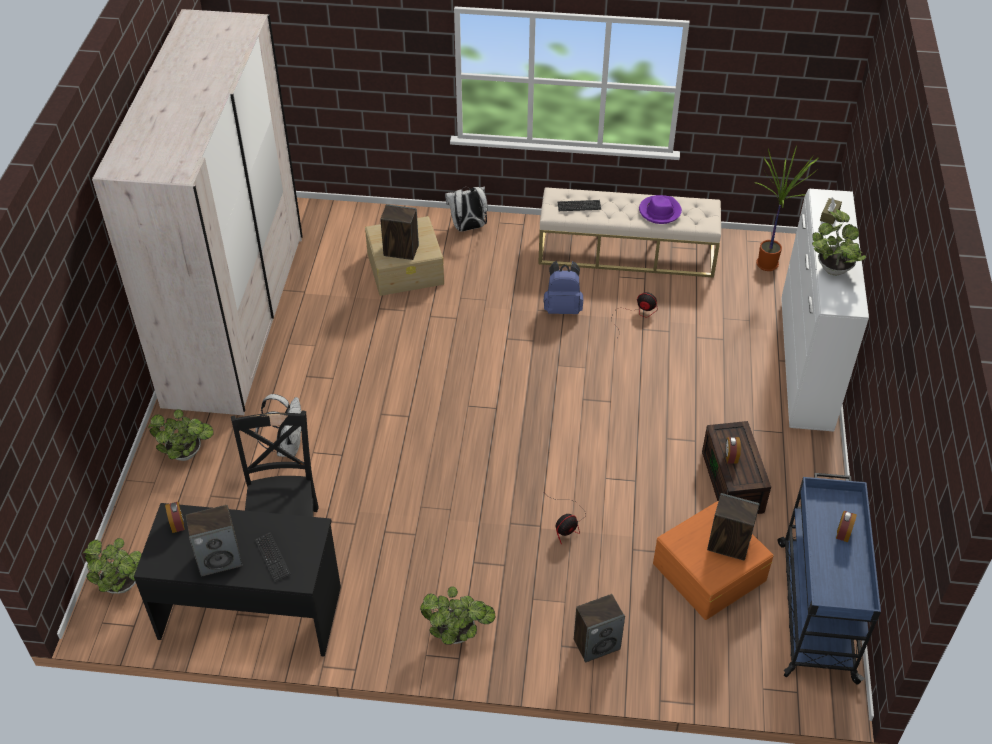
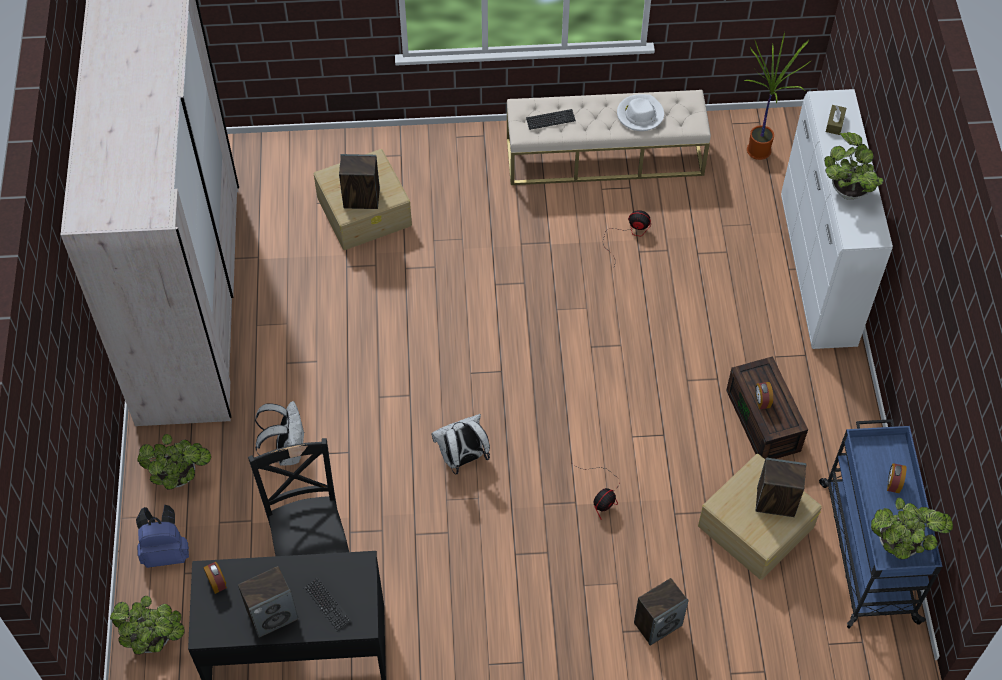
camera: 10 degrees left, 10 degrees up
potted plant [420,586,495,645] -> potted plant moved to [871,498,953,559]
white backpack [445,187,488,232] -> white backpack moved to [432,414,490,475]
blue backpack [543,261,583,314] -> blue backpack moved to [136,505,189,568]
purple hat [639,195,682,224] -> white hat [617,94,664,131]
orange storage box [653,501,773,620] -> beige storage box [698,454,822,580]

